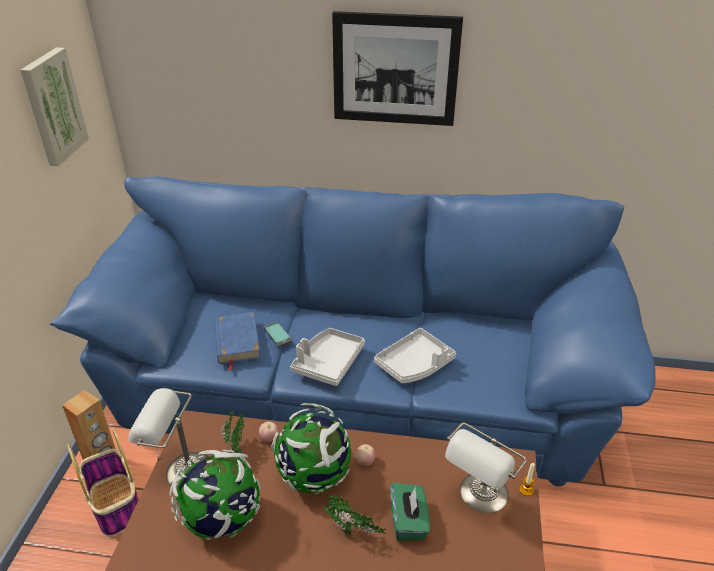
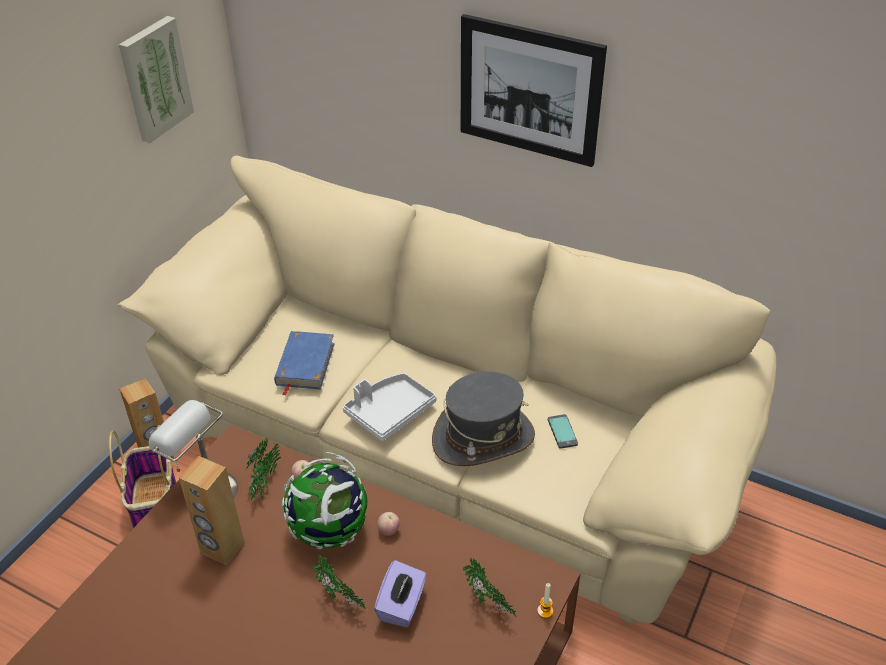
camera: 20 degrees right, 5 degrees up
blue sofa [50,177,656,486] -> beige sofa [118,156,776,623]
globe [170,450,261,540] -> brown speaker [179,456,245,566]
phone [264,322,292,347] -> phone moved to [548,414,578,449]
grey tray [374,328,456,384] -> grey hat [432,371,535,466]
green tissue box [390,483,430,541] -> purple tissue box [374,560,427,628]
white table lamp [445,422,527,513] -> potted plant [463,557,516,616]

